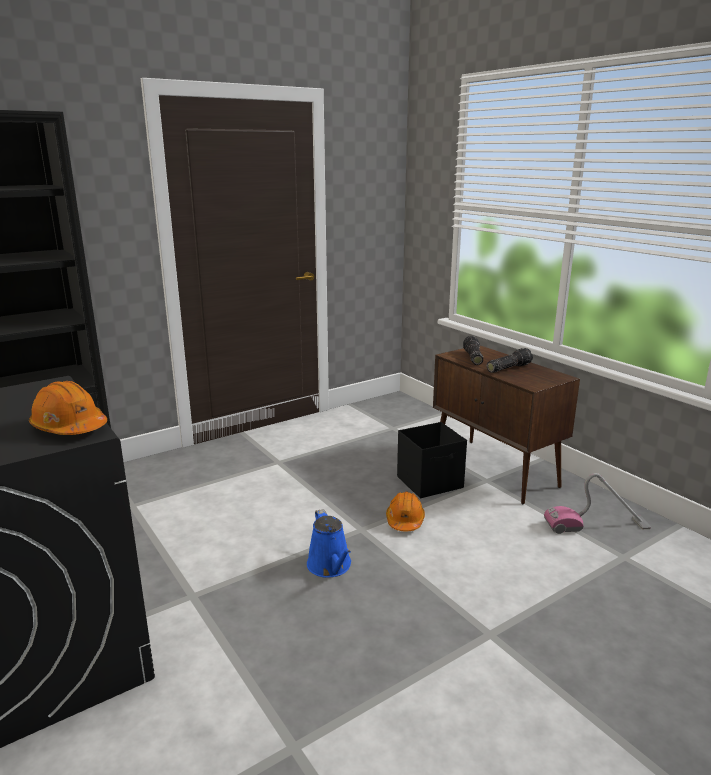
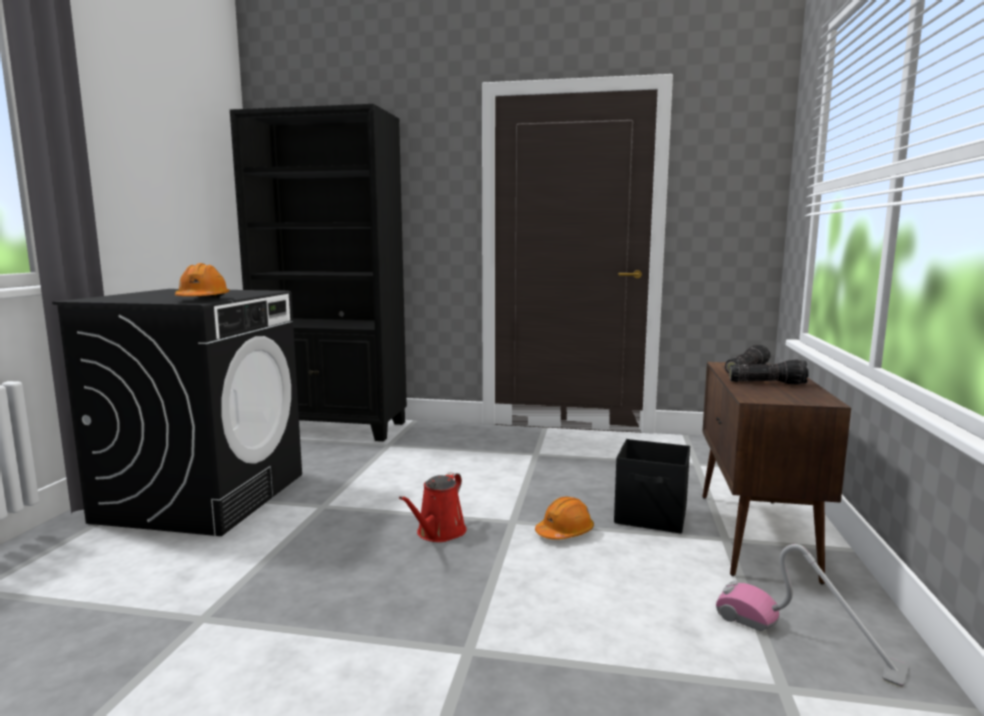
camera: 45 degrees right, 10 degrees down
blue watering can [307,509,351,578] -> red watering can [399,472,466,542]

